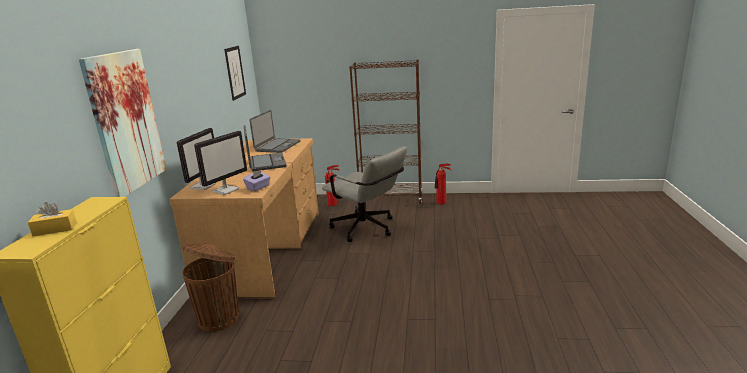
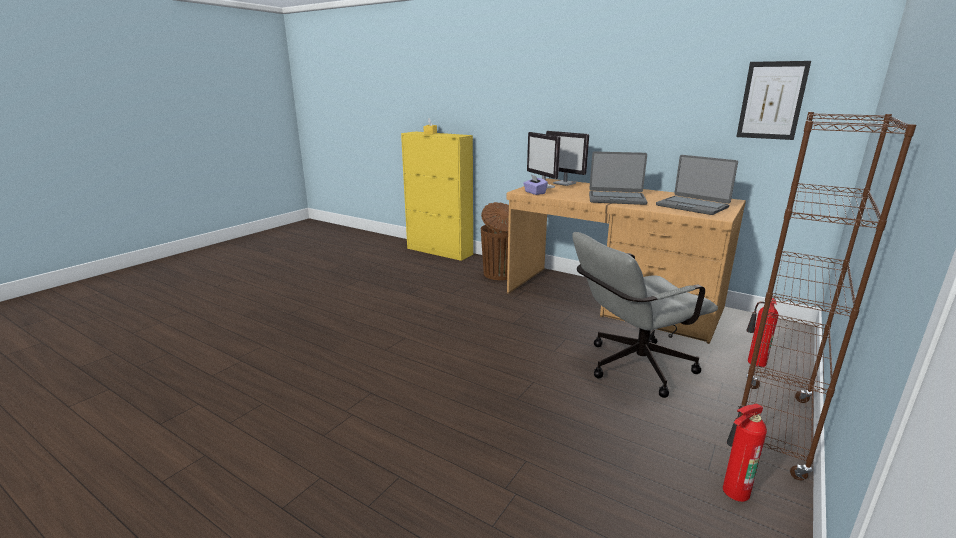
camera: 115 degrees right, 0 degrees up
picture [79,49,167,197] -> none

